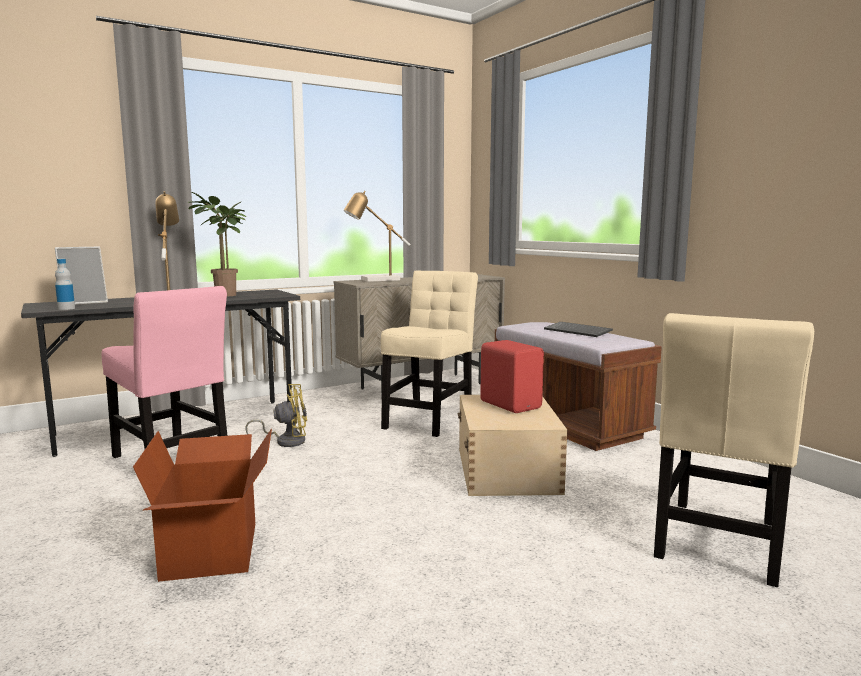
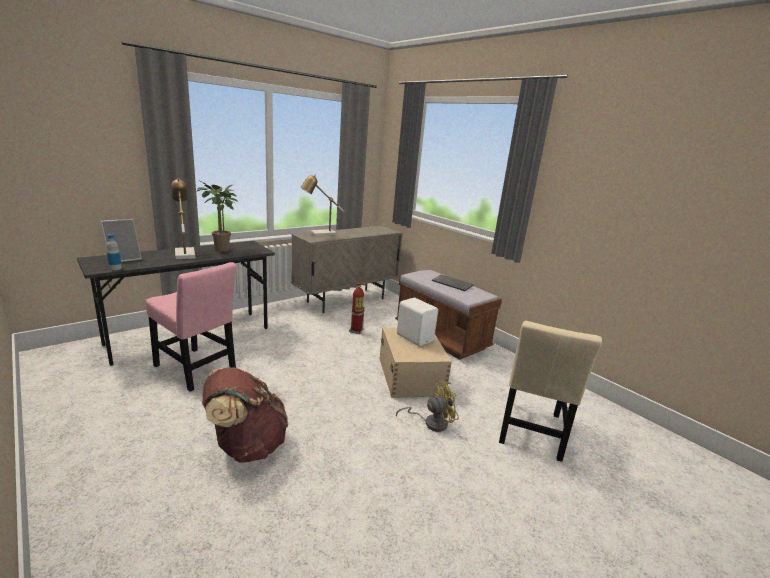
camera: 10 degrees left, 10 degrees up
cardboard box [133,428,272,582] -> brown backpack [202,367,289,463]
yellow fan [245,384,307,447] -> yellow fan moved to [396,381,459,432]
beige chair [381,271,478,437] -> fire extinguisher [349,282,367,334]
red speaker [480,340,544,413] -> white speaker [397,298,438,346]

